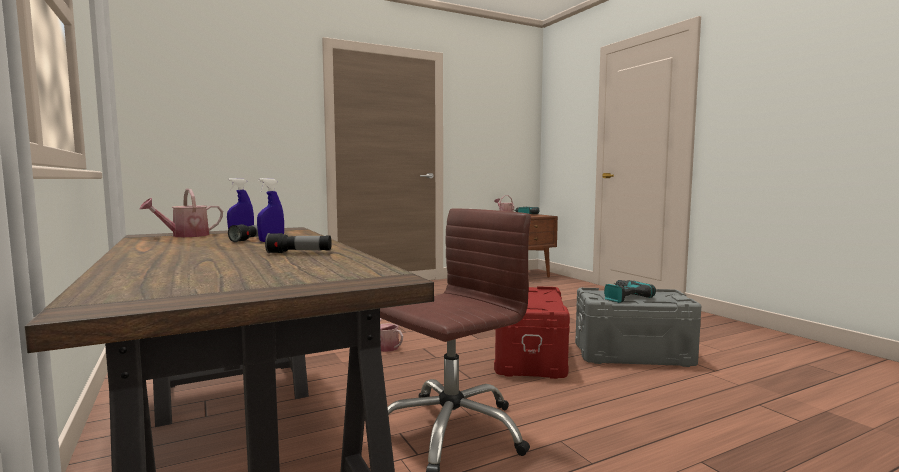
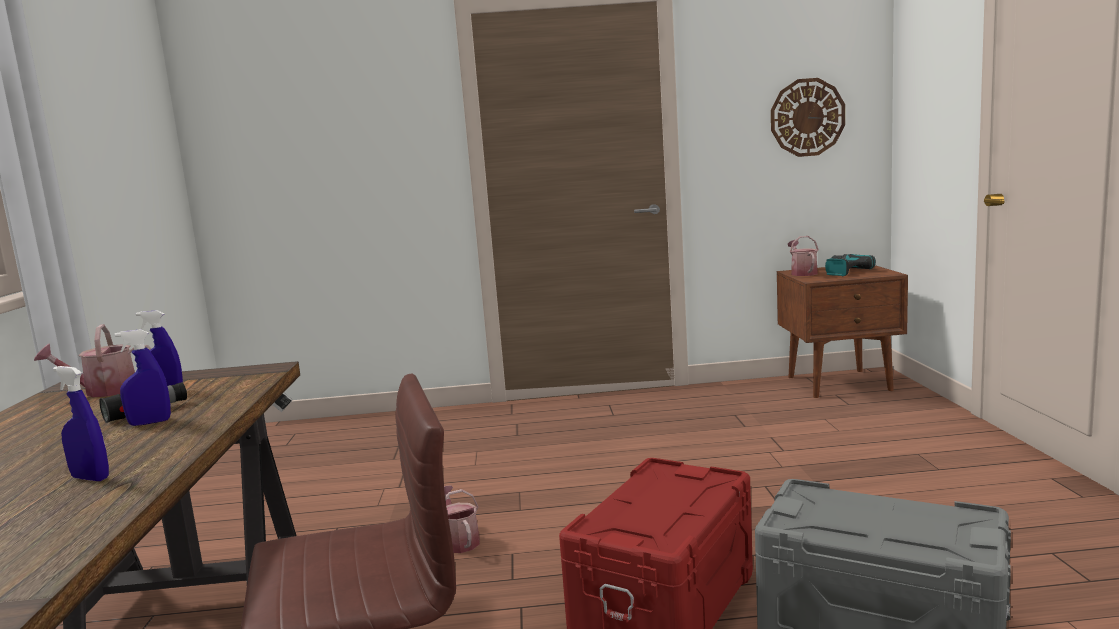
camera: 25 degrees right, 5 degrees up
flashlight [265,233,332,253] -> blue spray bottle [53,366,109,481]
power drill [604,280,656,303] -> none
none -> wall clock [771,78,845,157]

